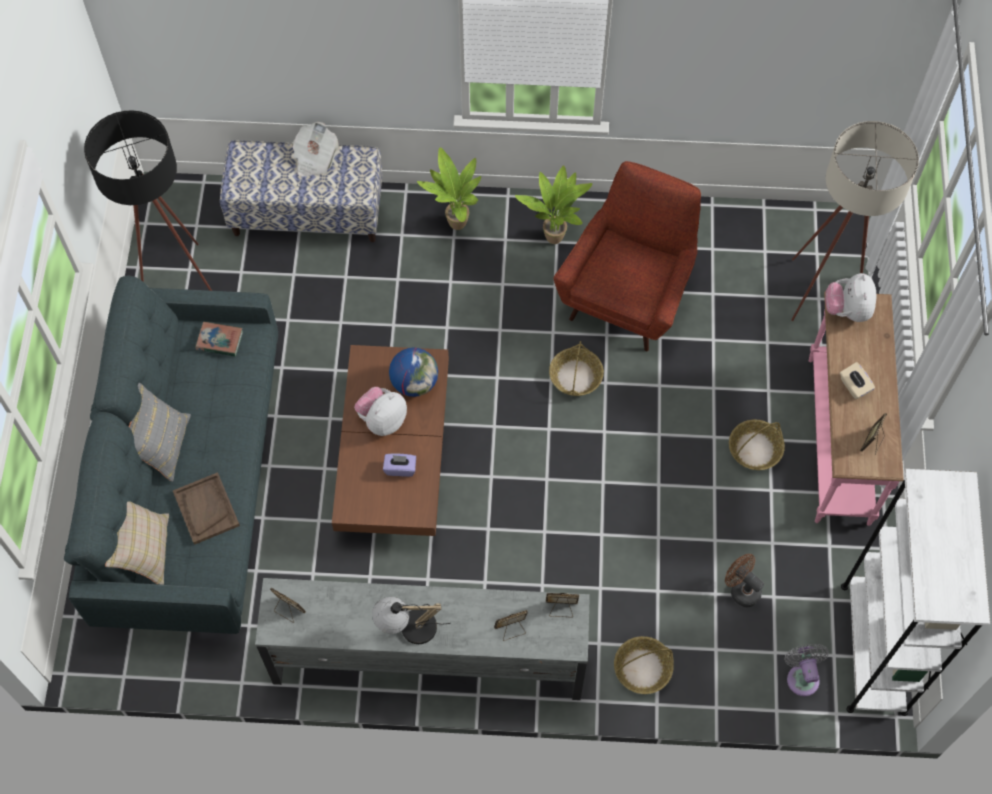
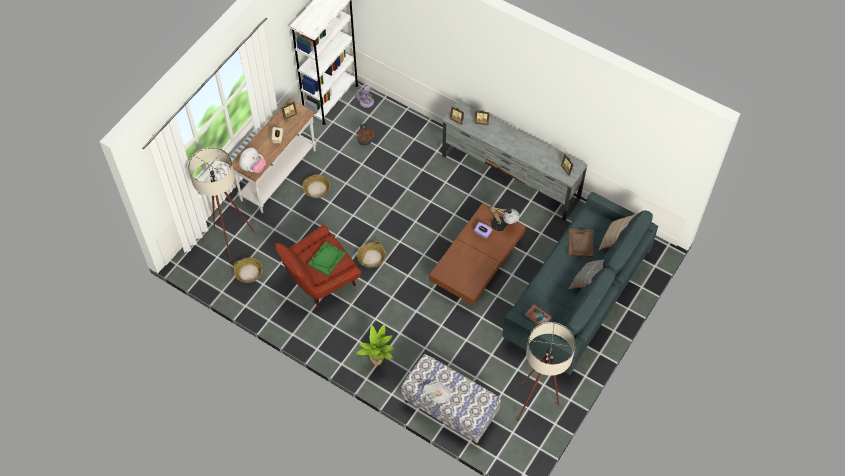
camera: 150 degrees left, 5 degrees down
black floor lamp [84,110,212,291] -> beige floor lamp [517,322,576,421]
plush toy [354,387,407,436] -> none
table lamp [372,597,451,644] -> table lamp moved to [486,206,520,231]
globe [389,347,438,397] -> none
potted plant [515,165,593,244] -> none
basket [614,636,674,694] -> basket moved to [234,258,263,283]
pink console table [809,291,904,526] -> white console table [229,98,316,213]
none -> green tray [308,241,345,276]

